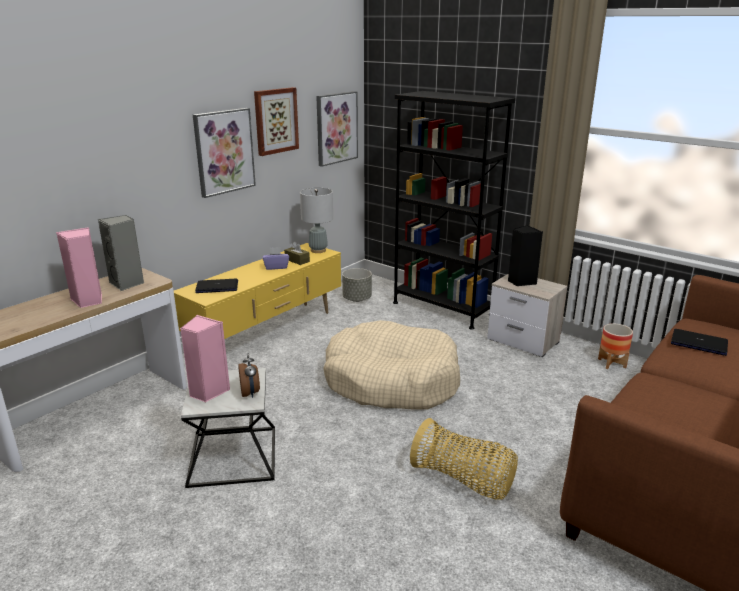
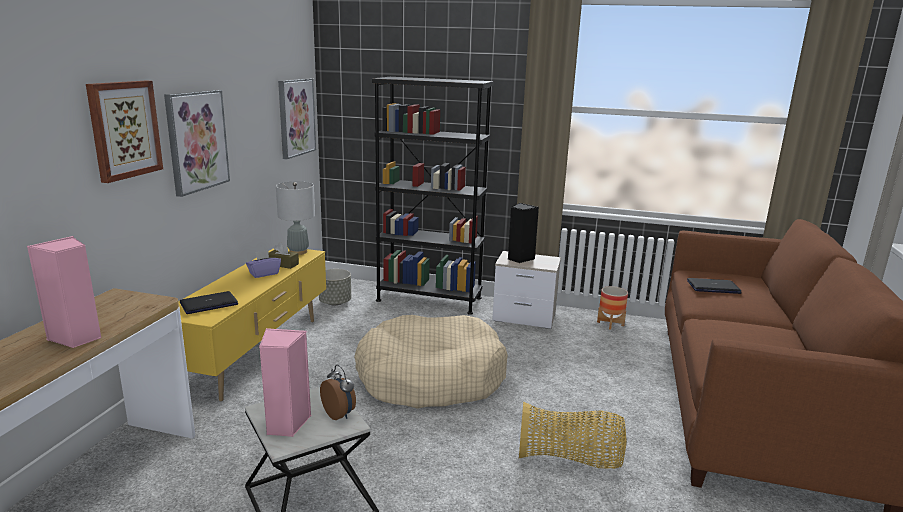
camera: 25 degrees left, 5 degrees down
grey speaker [98,215,144,291] -> none
picture [254,87,299,156] -> picture moved to [86,81,163,183]

